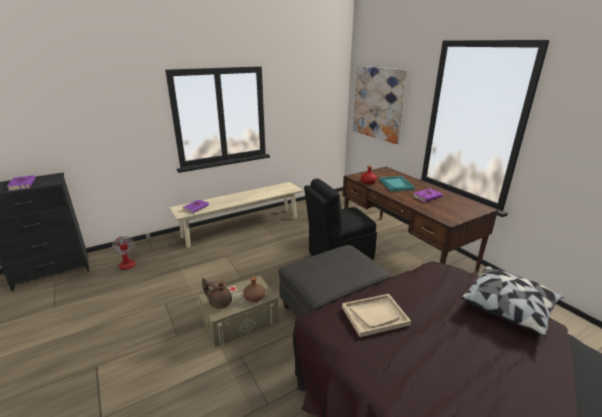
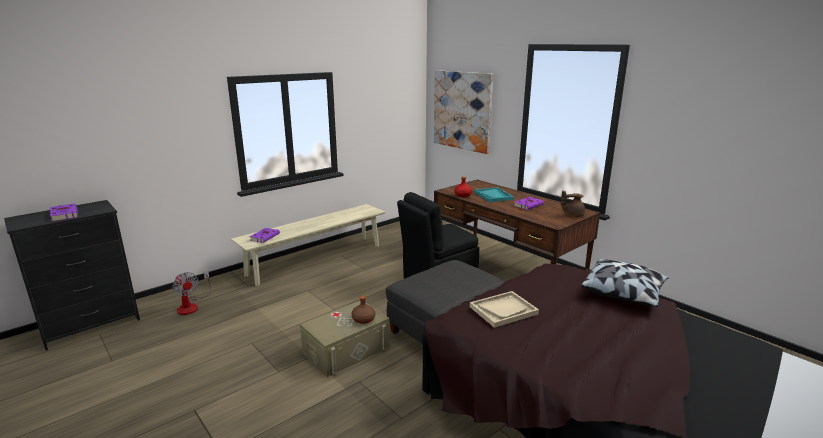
camera: 10 degrees left, 5 degrees down
brown teapot [202,278,232,309] -> brown teapot moved to [561,190,585,217]

